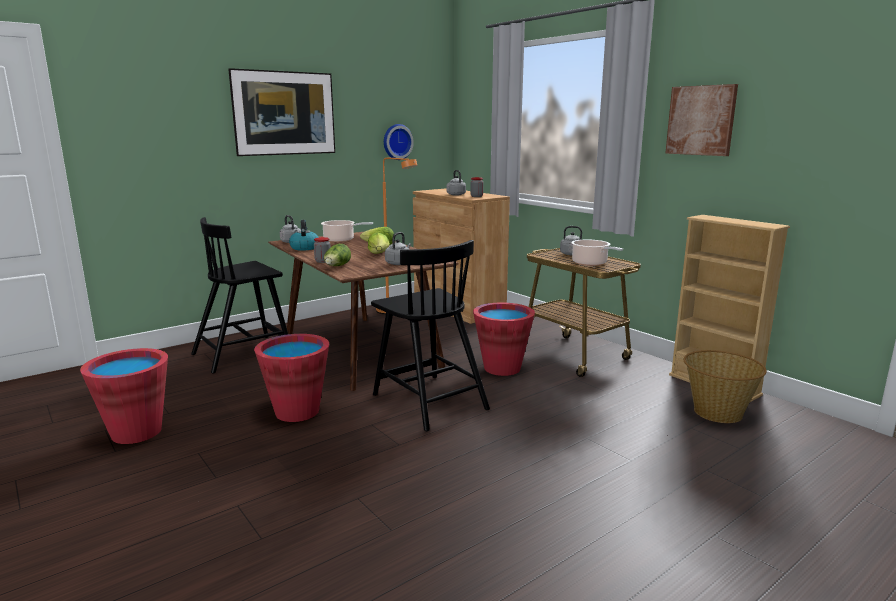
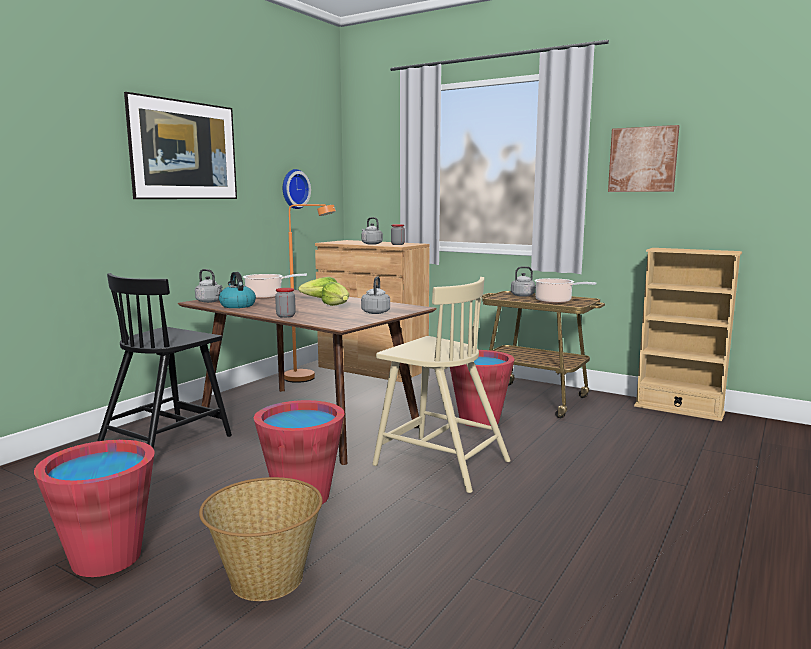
camera: 20 degrees left, 5 degrees down
lettuce [324,244,351,266] -> none
black chair [371,240,490,431] -> beige chair [372,277,511,493]
basket [683,350,767,423] -> basket moved to [199,477,322,601]

